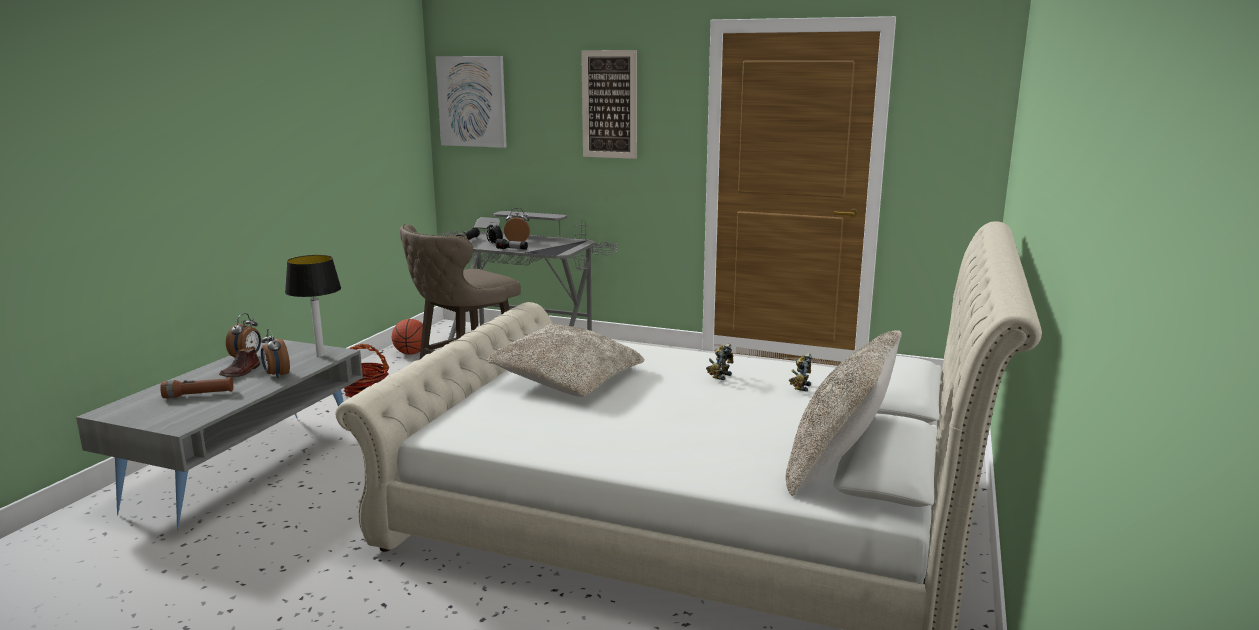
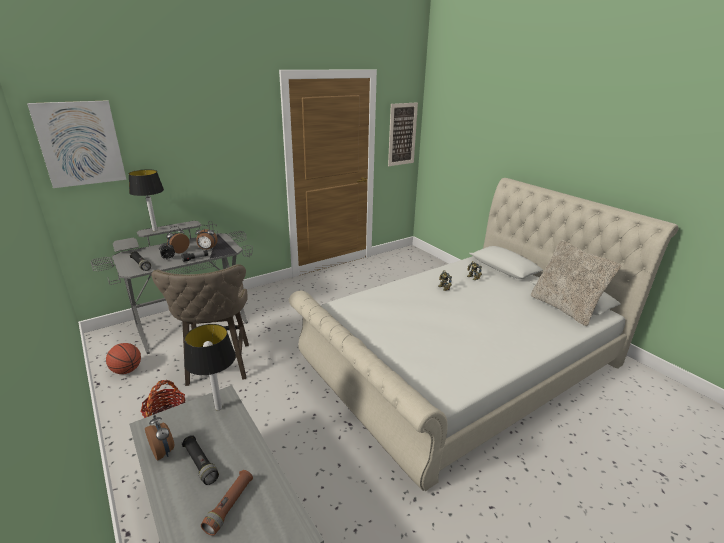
camera: 55 degrees left, 10 degrees up
brown shoe [219,346,260,377] -> black flashlight [182,435,219,485]
alarm clock [261,329,290,378] -> alarm clock moved to [195,225,218,250]
beige pillow [487,324,644,397] -> none
picture [581,50,637,159] -> picture moved to [388,102,418,166]
none -> table lamp [129,169,164,231]

